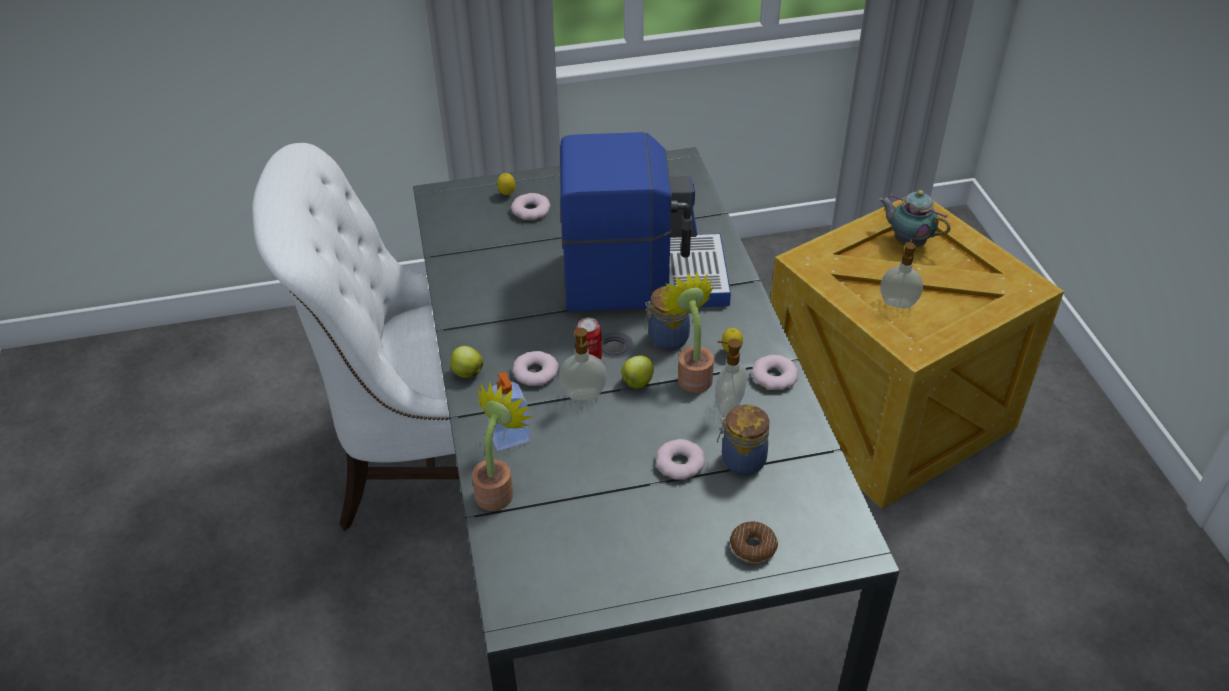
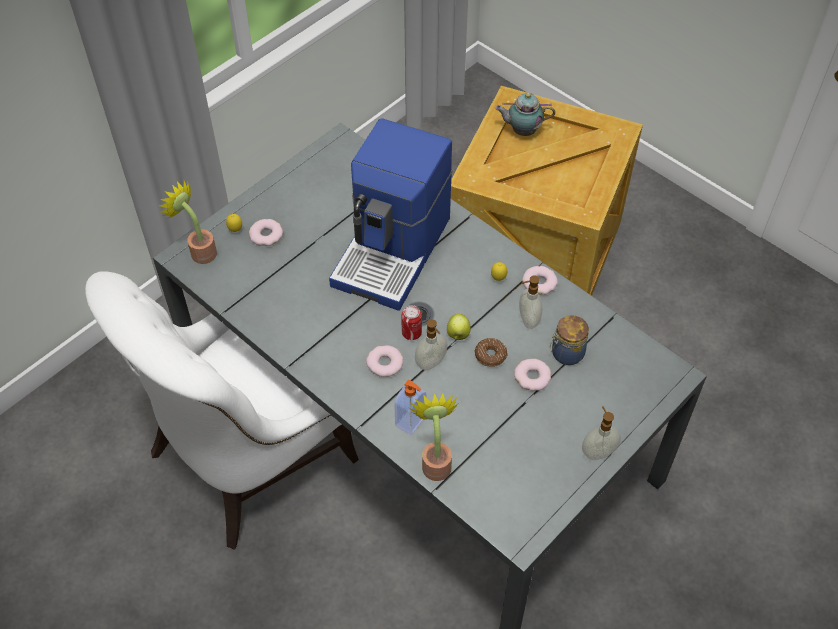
camera: 35 degrees left, 10 degrees up
apple [450,346,484,378] -> none
coffee machine [560,132,731,311] -> coffee machine turned 150 degrees clockwise [329,118,452,311]
jar [644,286,690,350] -> none
potted plant [658,272,714,393] -> potted plant moved to [159,181,217,264]
donut [730,522,778,563] -> donut moved to [475,338,507,367]
soap dispenser [880,239,923,308] -> soap dispenser moved to [582,406,621,460]

